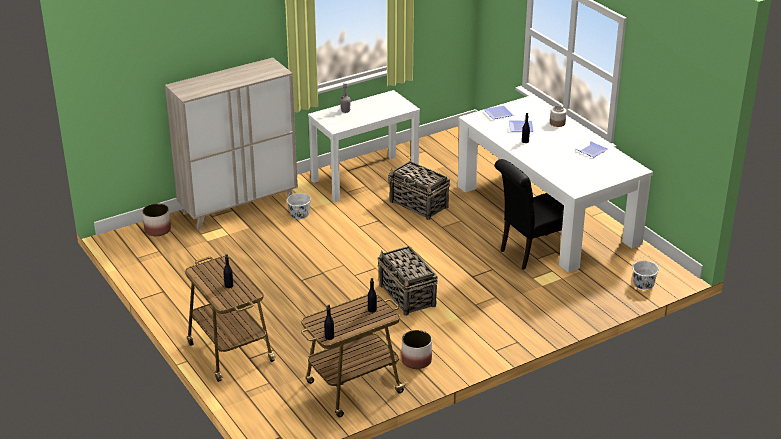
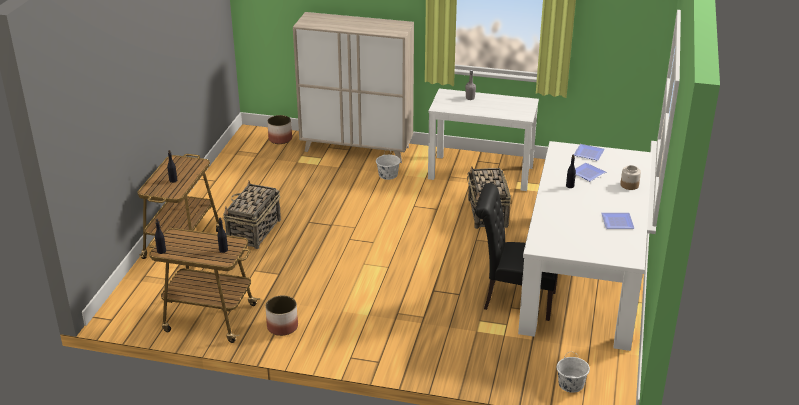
camera: 45 degrees right, 0 degrees up
basket [377,246,438,316] -> basket moved to [223,181,281,249]

